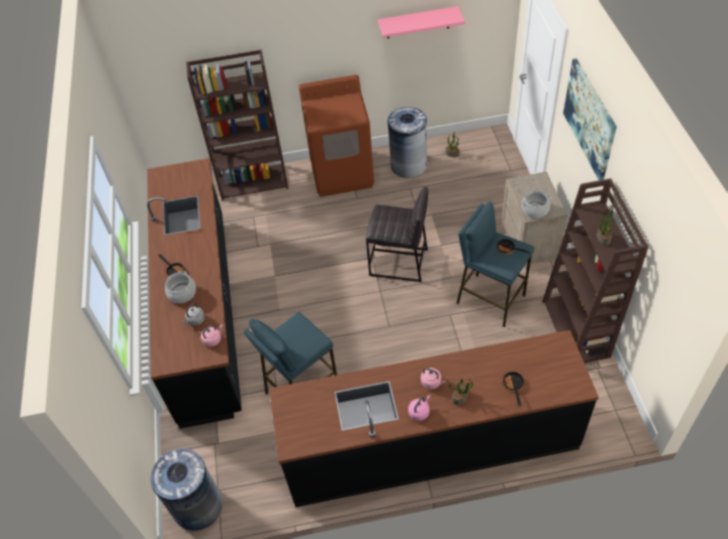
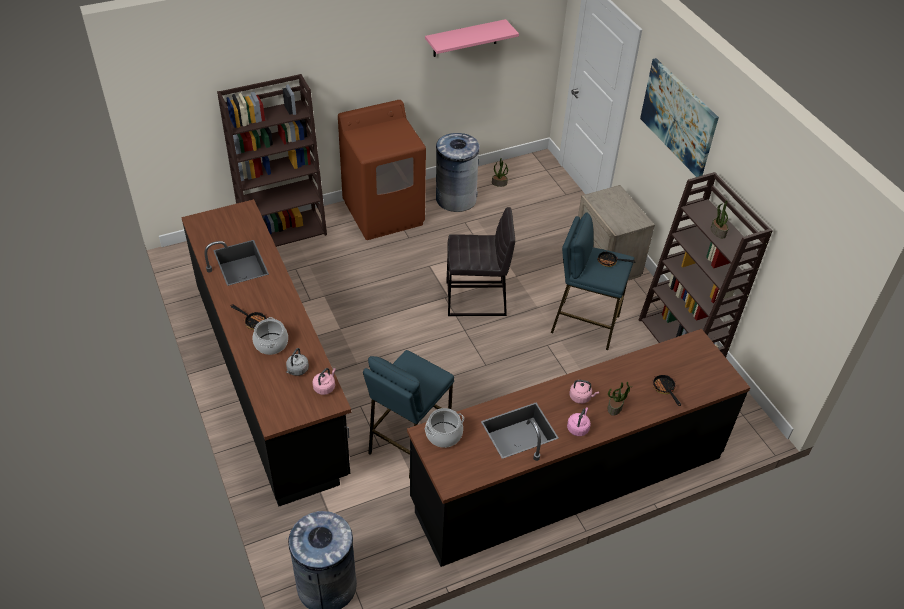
camera: 20 degrees left, 5 degrees down
cooking pot [521,190,552,218] -> cooking pot moved to [425,408,464,448]

